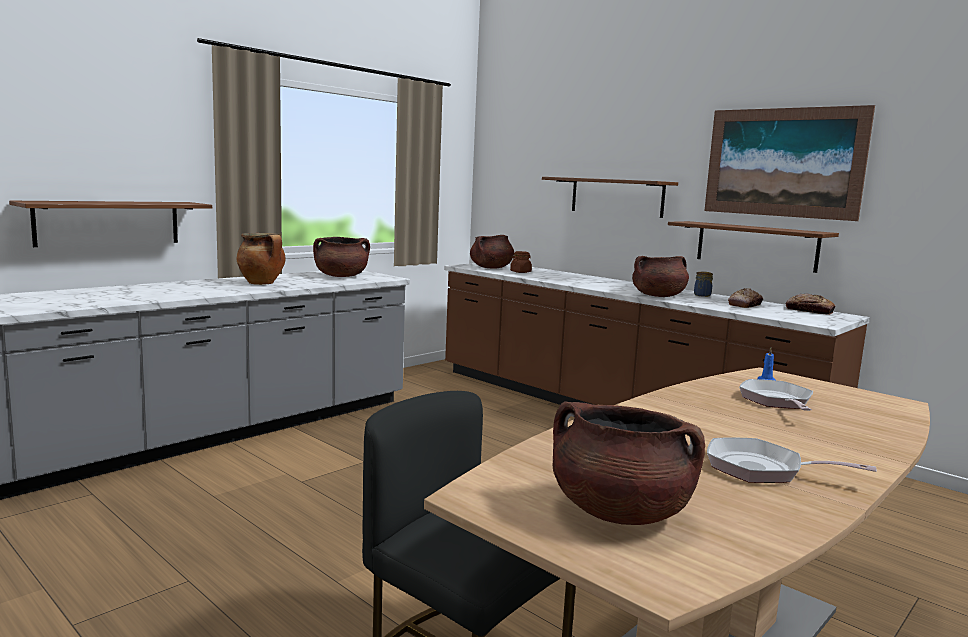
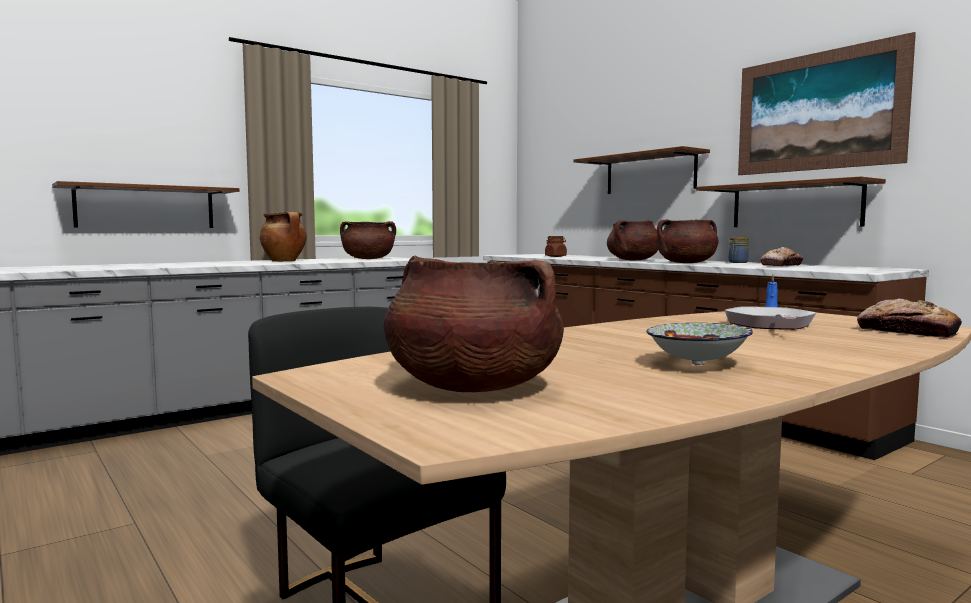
camera: 10 degrees right, 5 degrees down
brown cooking pot [470,235,514,269] -> brown cooking pot moved to [607,220,658,260]
frying pan [707,438,877,483] -> bowl [646,323,753,365]
bread [786,293,835,315] -> bread moved to [857,298,962,338]

